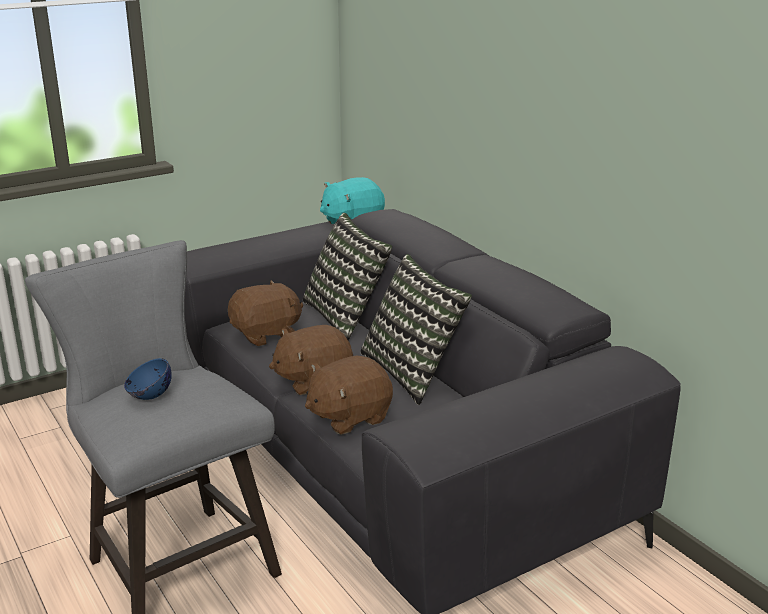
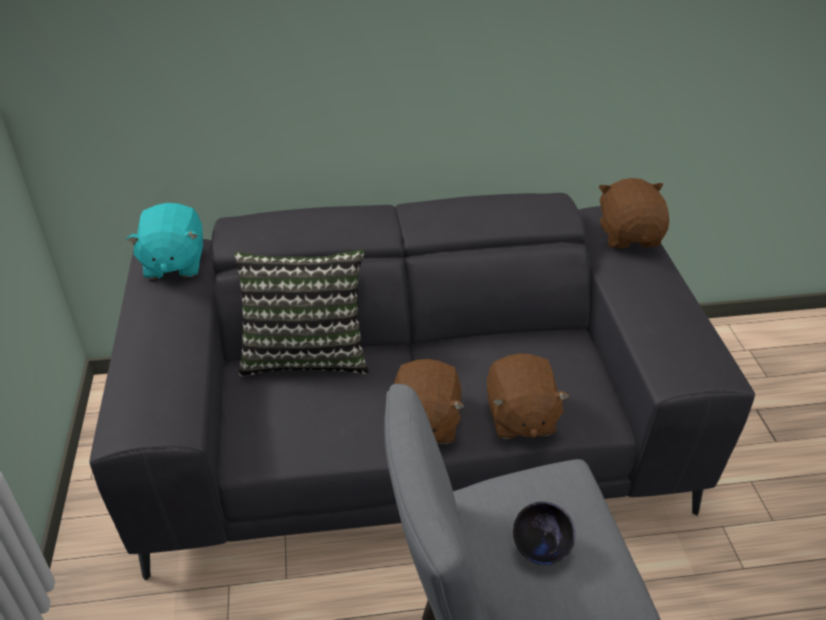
camera: 65 degrees left, 15 degrees up
blue bowl [124,358,172,400] -> black bowl [513,502,576,565]
brown plush toy [228,280,303,346] -> brown plush toy moved to [599,178,669,248]
pillow [360,254,472,405] -> none

